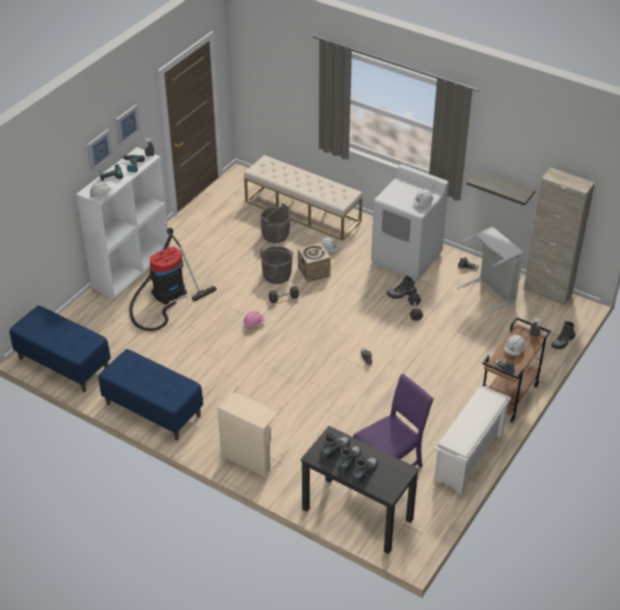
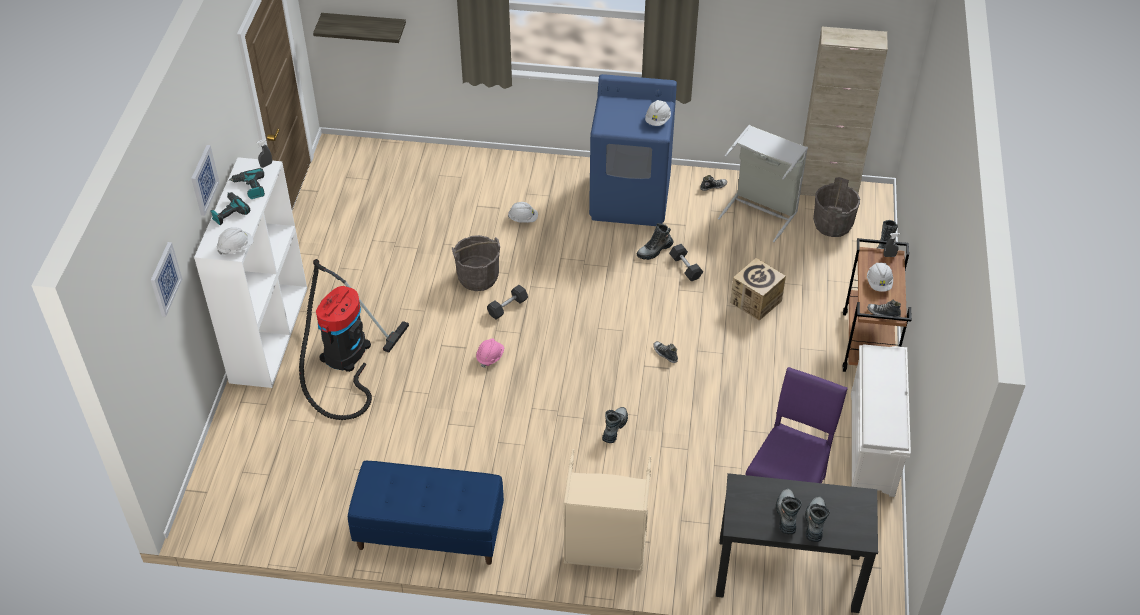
camera: 25 degrees left, 5 degrees up
blue bench [9,305,111,392] -> none
picture [116,104,140,146] -> picture moved to [151,242,182,317]
beige bench [244,155,362,241] -> none
grey bucket [260,203,290,243] -> grey bucket moved to [813,177,860,237]
cardboard box [298,242,331,283] -> cardboard box moved to [730,258,786,321]
boot [319,433,350,460] -> boot moved to [602,407,628,443]
white washing machine [371,164,449,281] -> blue washing machine [589,74,677,226]
shelf [467,170,536,206] -> shelf moved to [313,13,406,43]

